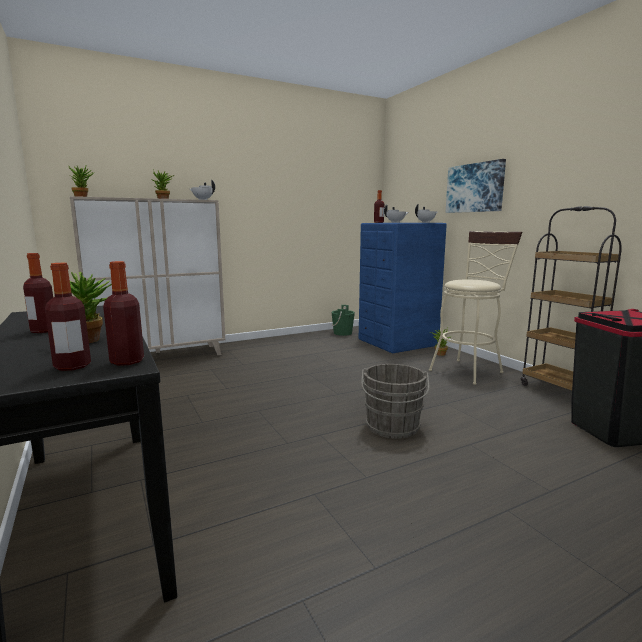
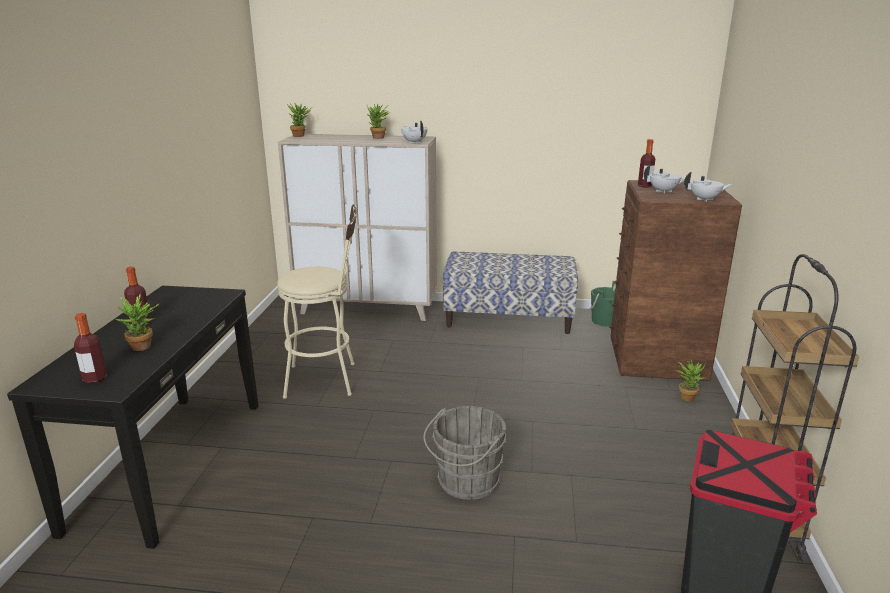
camera: 35 degrees right, 10 degrees up
bottle [103,261,144,366] -> none
blue dresser [359,223,447,353] -> brown dresser [609,180,742,381]
beige stool [429,231,522,385] -> beige stool moved to [277,204,357,399]
picture [446,159,506,213] -> none
none -> bench [443,252,578,334]

